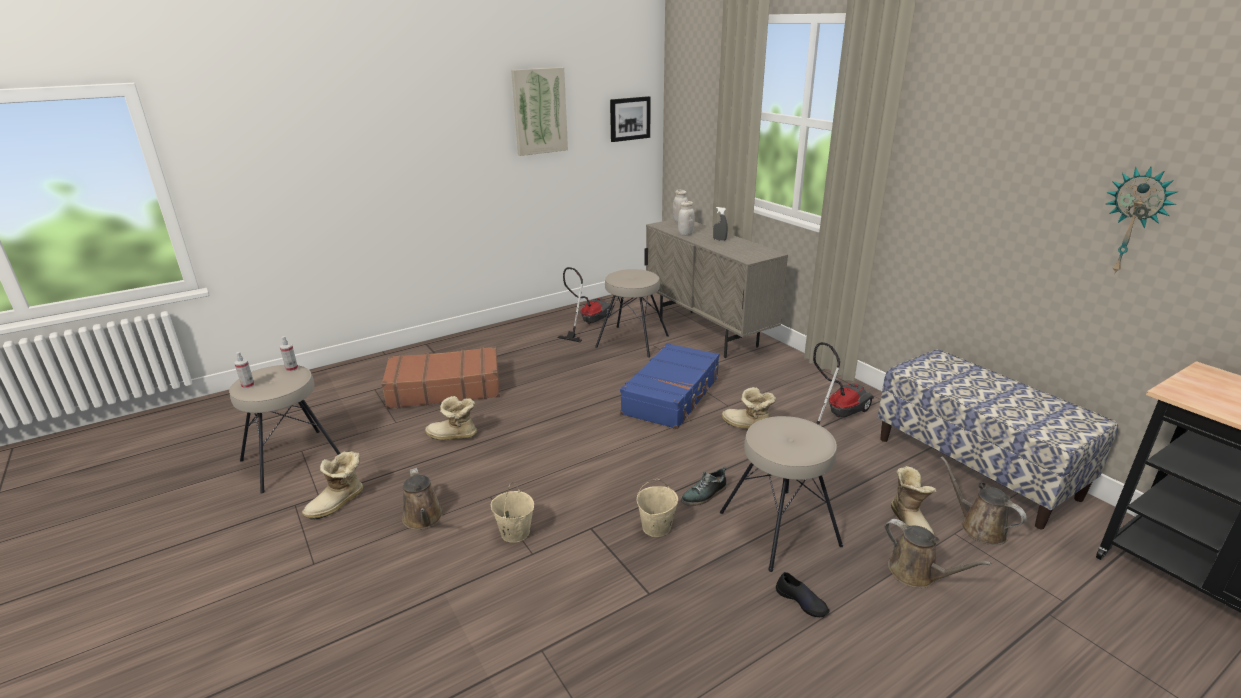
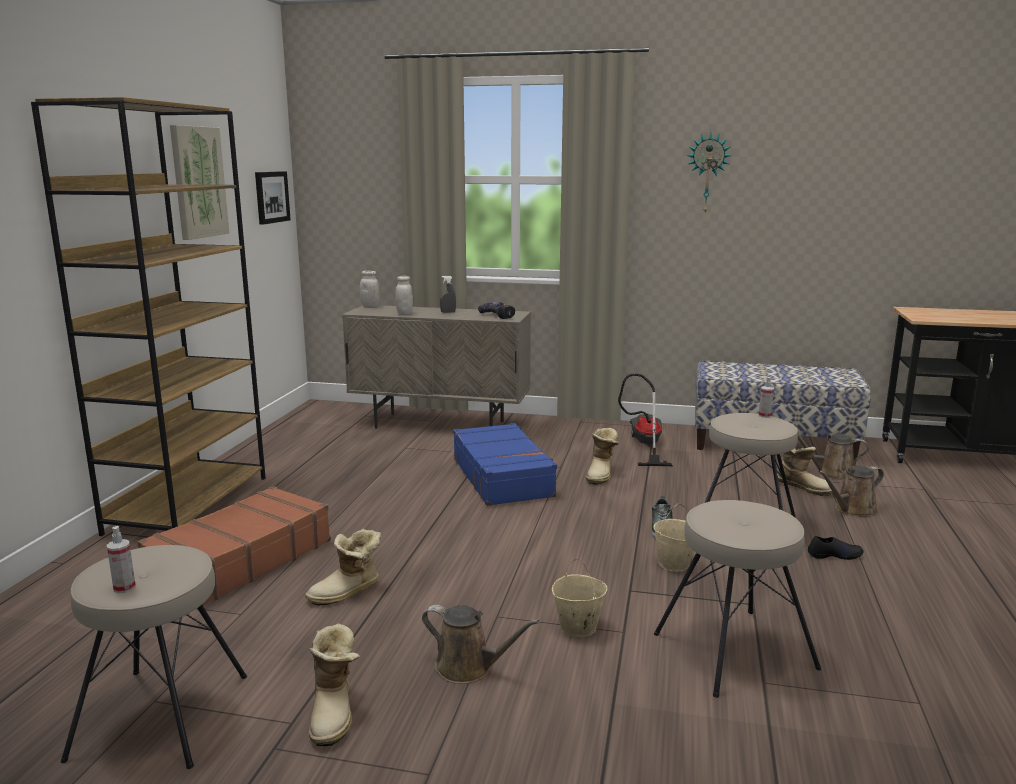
camera: 45 degrees left, 10 degrees down
spray bottle [280,336,298,372] -> spray bottle moved to [759,377,774,418]
vacuum cleaner [557,267,613,342] -> none
beige stool [595,269,669,358] -> beige stool moved to [654,500,821,698]
boot [722,387,776,429] -> boot turned 60 degrees counterclockwise [586,428,619,485]
brown watering can [884,519,991,588] -> brown watering can turned 150 degrees clockwise [818,465,884,517]
wall clock [1106,167,1178,275] -> wall clock moved to [687,133,732,213]
none -> brown bookcase [31,97,266,536]
none -> power drill [478,302,515,319]

